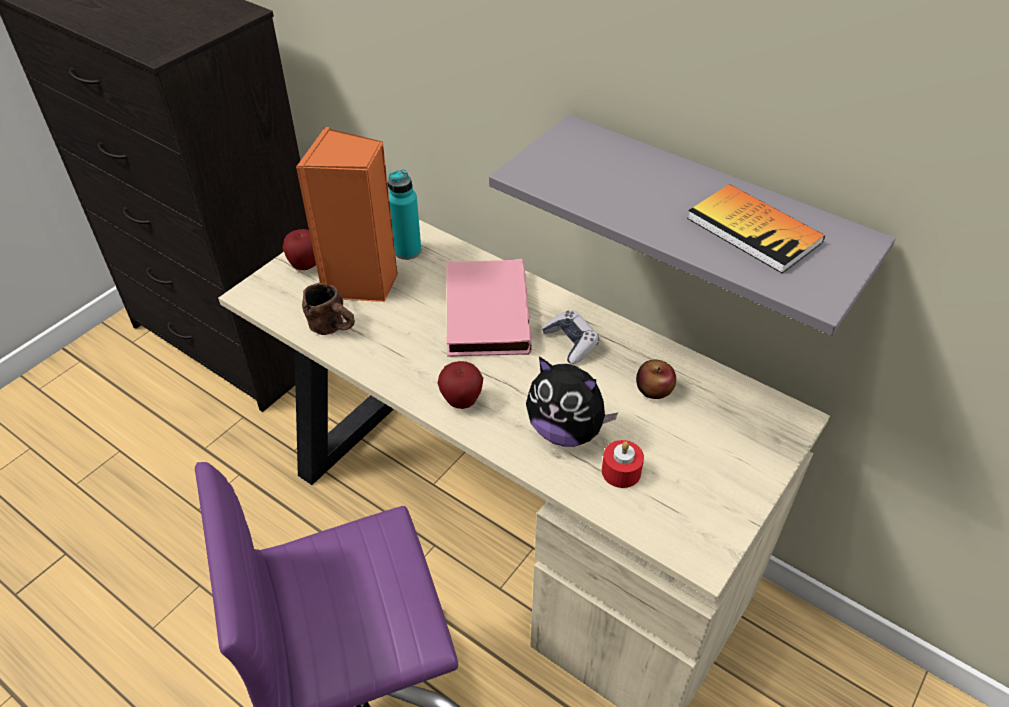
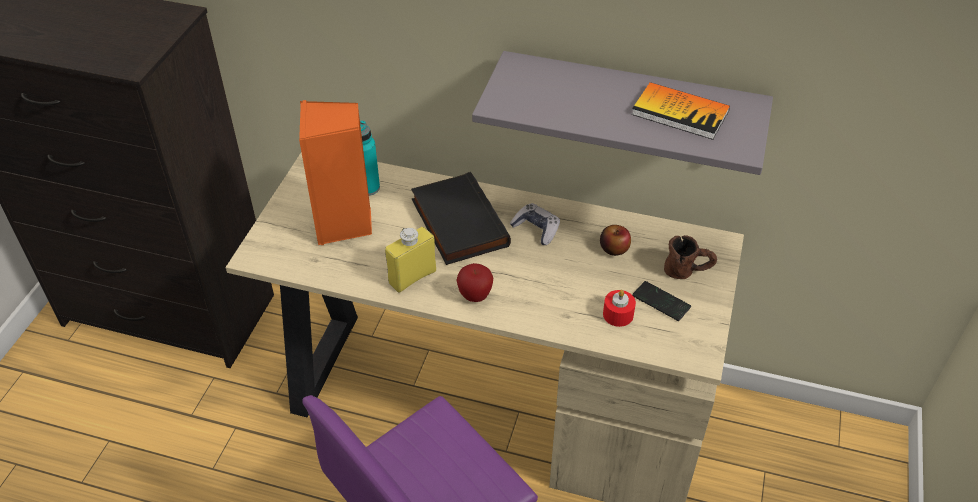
camera: 20 degrees left, 0 degrees up
apple [283,229,316,270] -> none
brown mug [302,283,355,335] -> brown mug moved to [664,235,717,279]
pink book [446,259,532,357] -> black book [411,172,511,265]
plush toy [526,357,618,447] -> none
none -> yellow bottle [385,227,436,293]
none -> phone [632,281,691,321]

